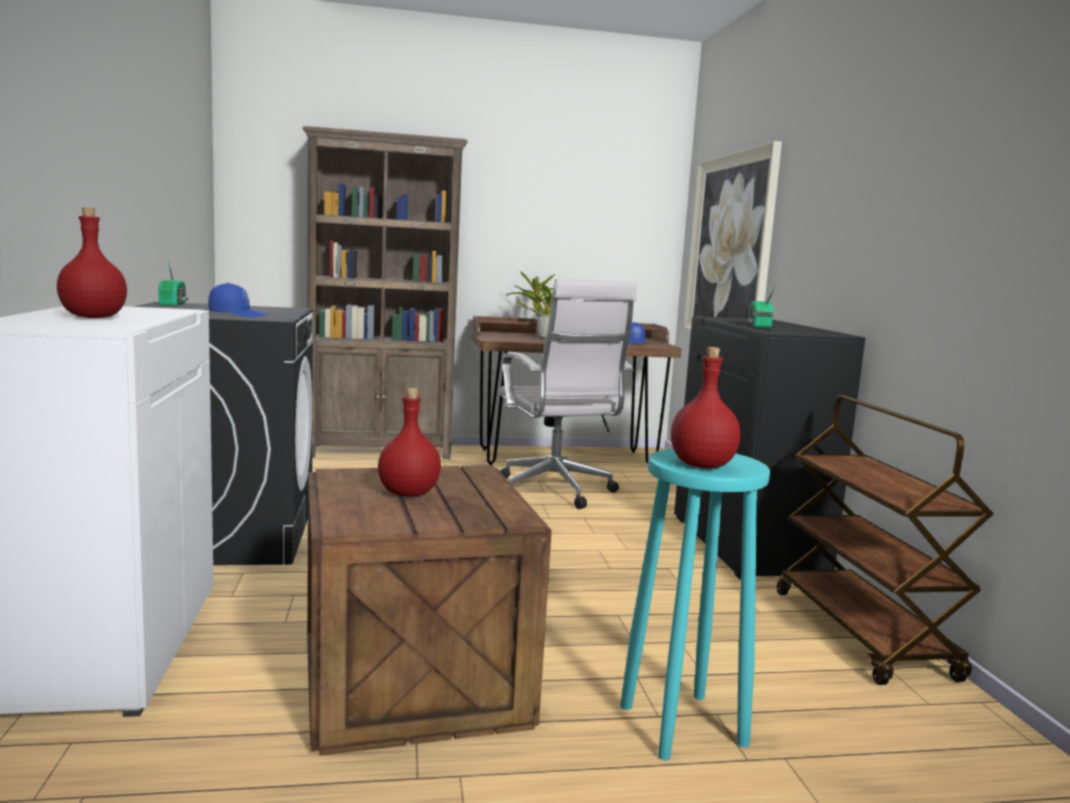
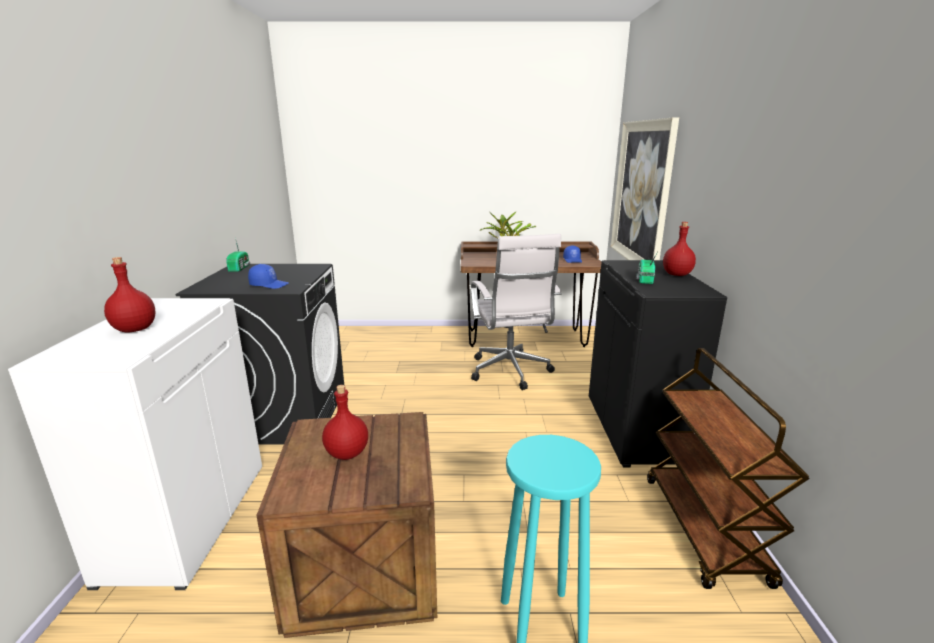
camera: 10 degrees right, 10 degrees up
brown bookcase [303,126,468,459] -> none
red bottle [671,347,740,468] -> red bottle moved to [663,222,696,276]

